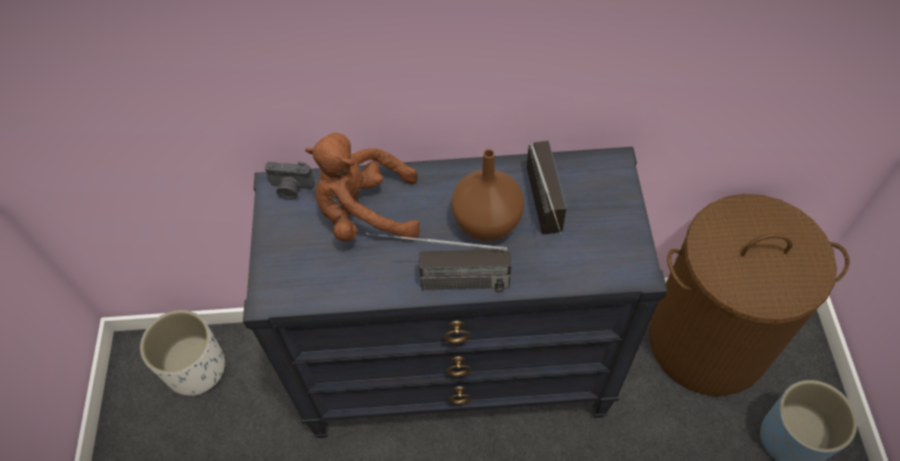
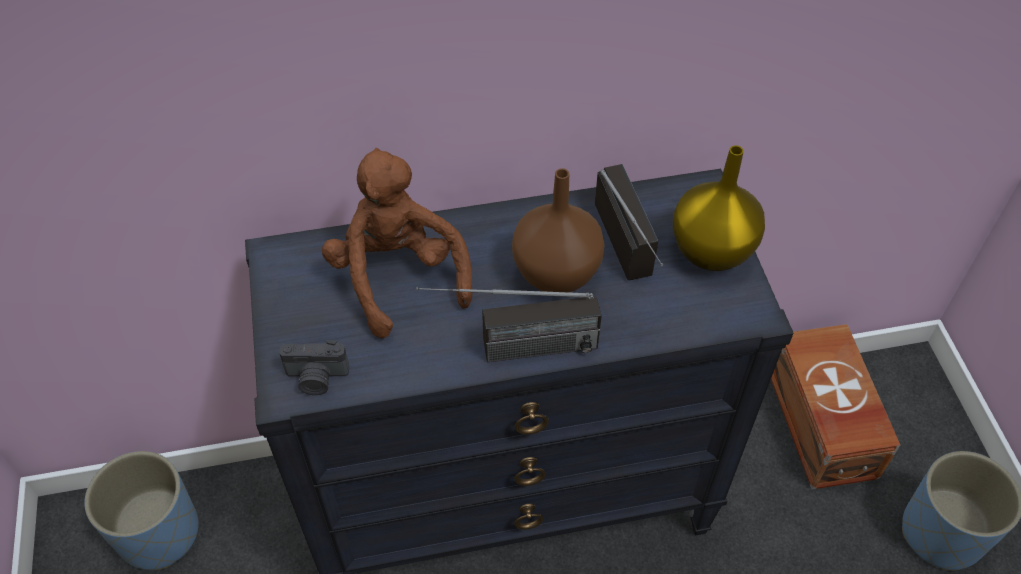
camera: 10 degrees left, 5 degrees down
white planter [140,310,225,396] -> blue planter [84,451,199,570]
camera [265,162,315,200] -> camera moved to [279,340,349,395]
brown plush toy [305,133,420,241] -> brown plush toy turned 75 degrees clockwise [322,148,472,338]
brown laundry basket [649,194,850,396] -> brown storage box [771,324,900,489]
none -> yellow vase [673,145,765,271]

